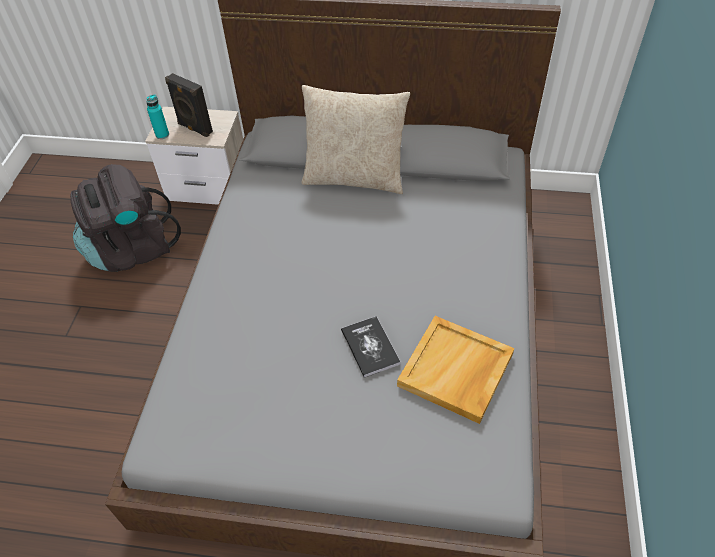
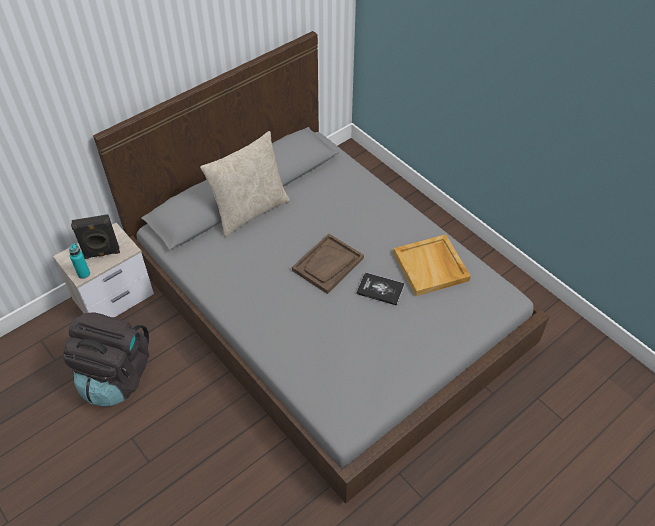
camera: 50 degrees left, 0 degrees up
none -> brown tray [292,234,364,294]

